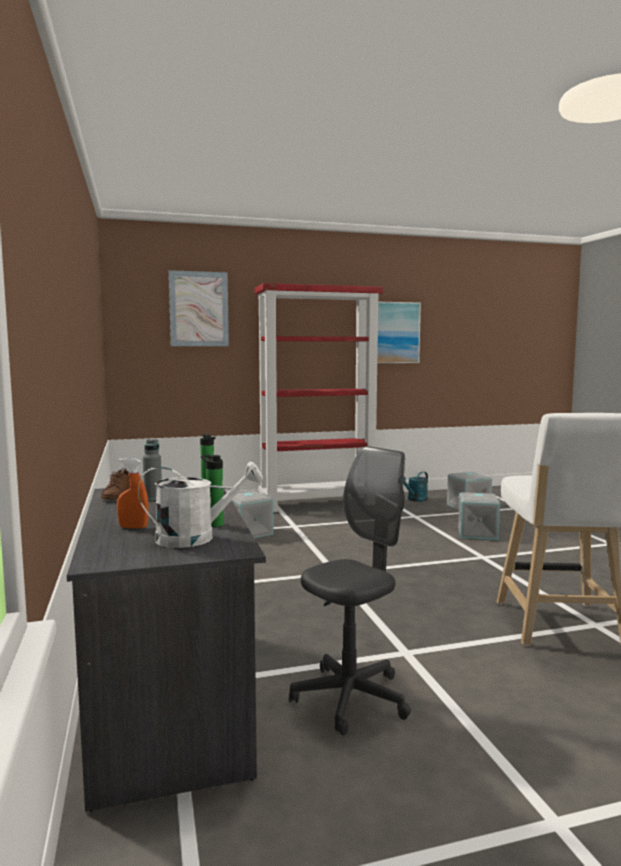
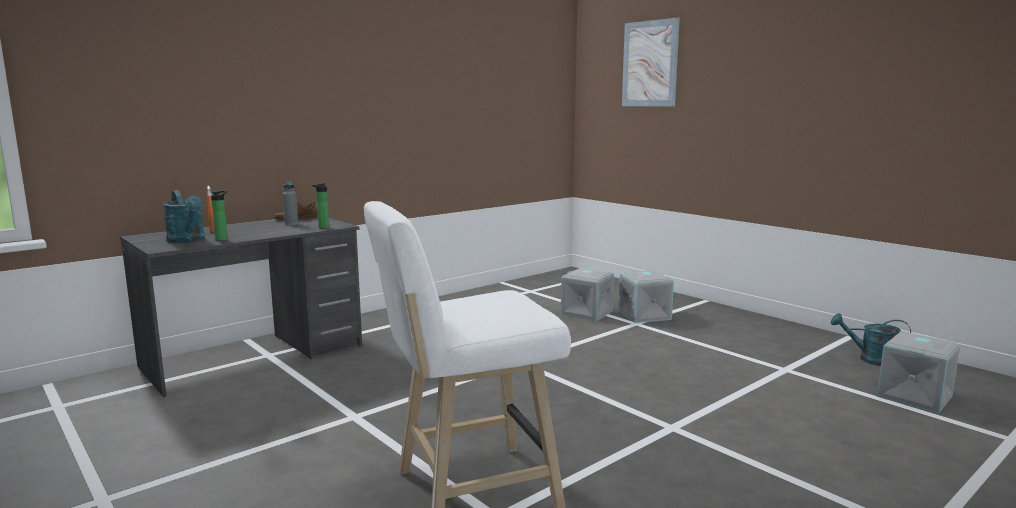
camera: 65 degrees right, 5 degrees up
white watering can [138,461,263,548] -> turquoise watering can [163,190,205,243]
red bookcase [254,283,383,512] -> none
grey office chair [289,446,411,735] -> none
picture [377,302,421,363] -> none
grey storage box [458,492,501,540] -> grey storage box moved to [618,270,674,323]

